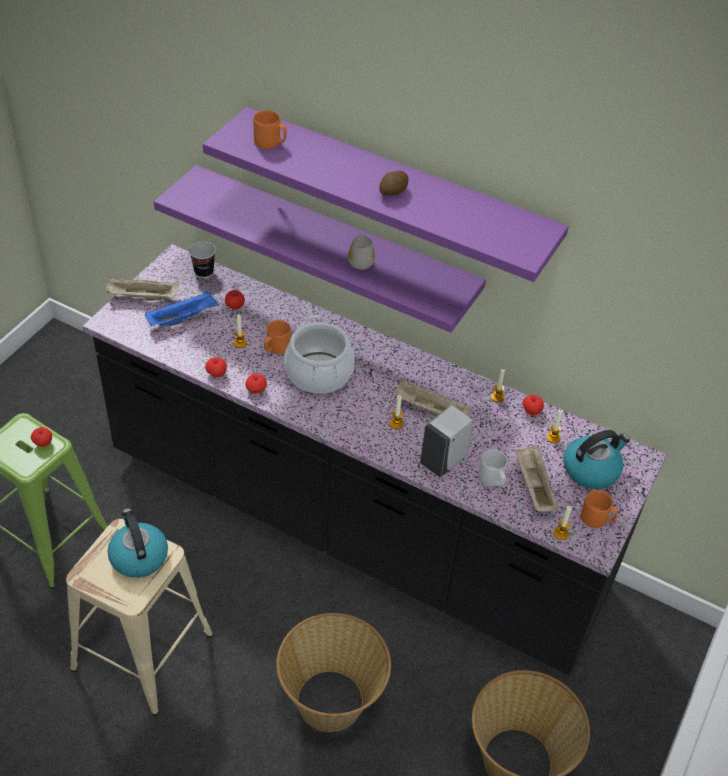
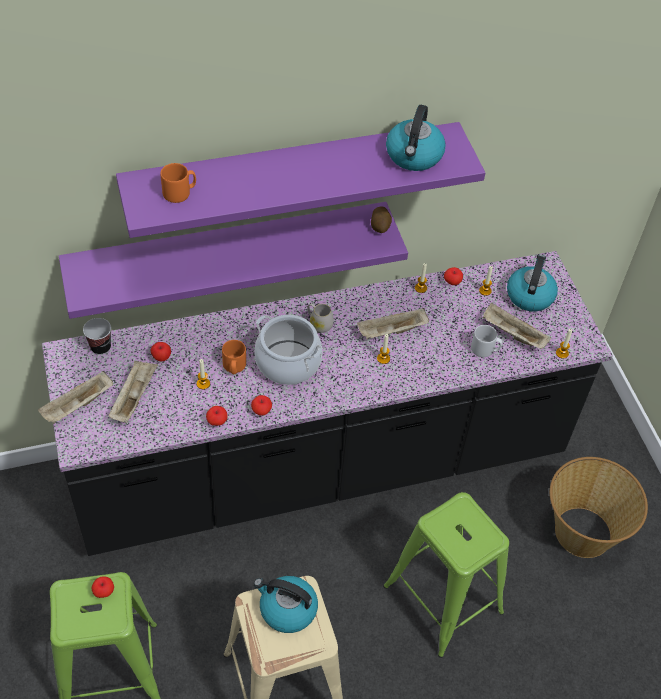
camera: 45 degrees left, 5 degrees up
blue tray [145,291,220,327] -> beige tray [108,361,158,423]
basket [276,613,391,732] -> green stool [383,492,509,658]
white mug [348,233,375,270] -> white mug moved to [307,303,334,333]
potato [379,171,409,196] -> potato moved to [371,206,392,233]
white soap dispenser [420,405,473,477] -> none
orange mug [581,490,618,528] -> none
none -> kettle [386,105,446,171]

